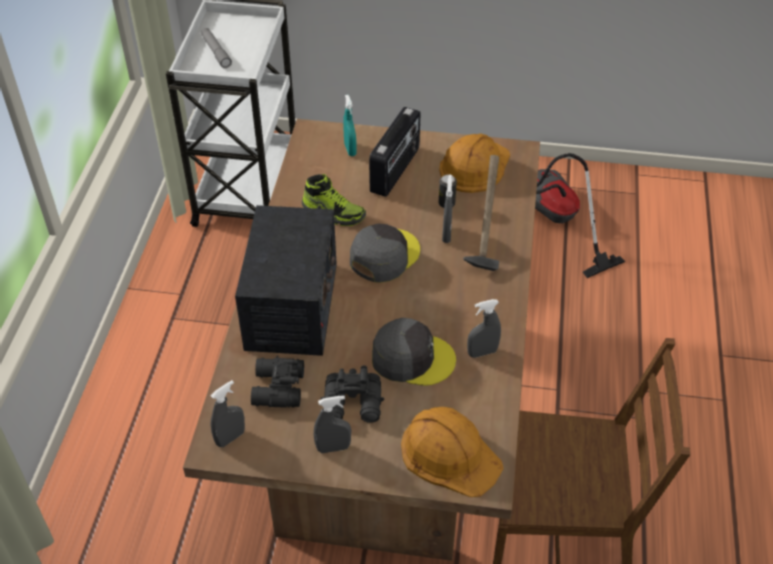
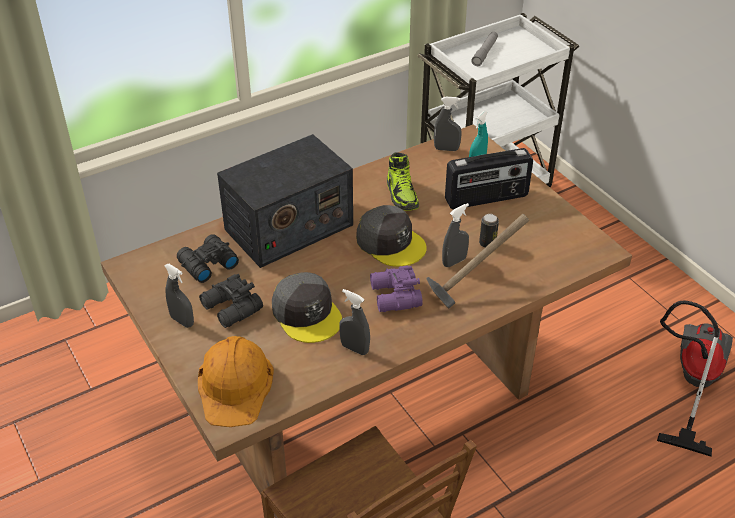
camera: 50 degrees right, 5 degrees down
grey spray bottle [210,380,245,447] -> grey spray bottle moved to [434,96,462,151]
grey cap [350,223,420,283] -> grey cap turned 45 degrees clockwise [356,205,427,267]
orange hard hat [439,133,510,193] -> none
none -> purple binoculars [370,265,423,312]

